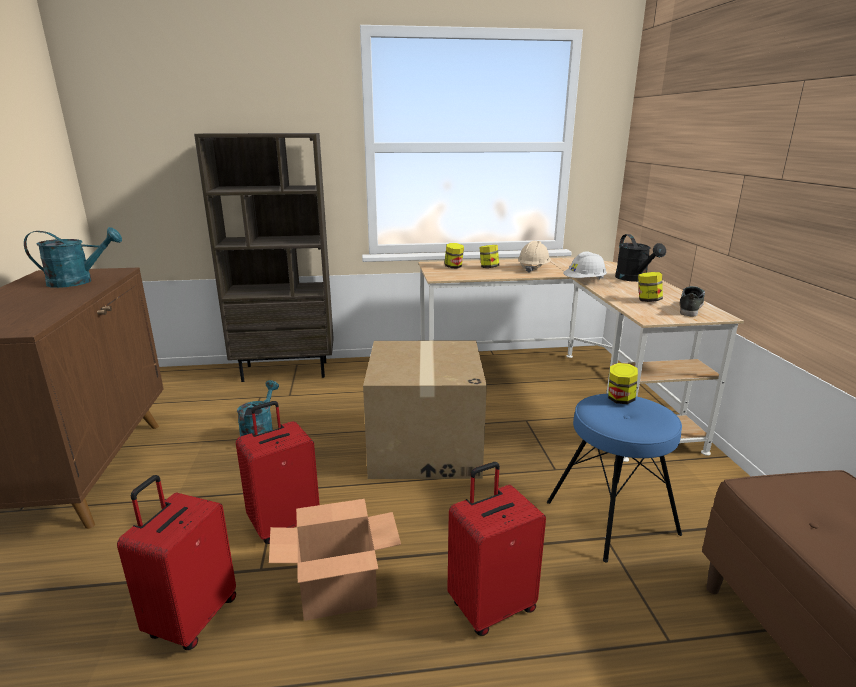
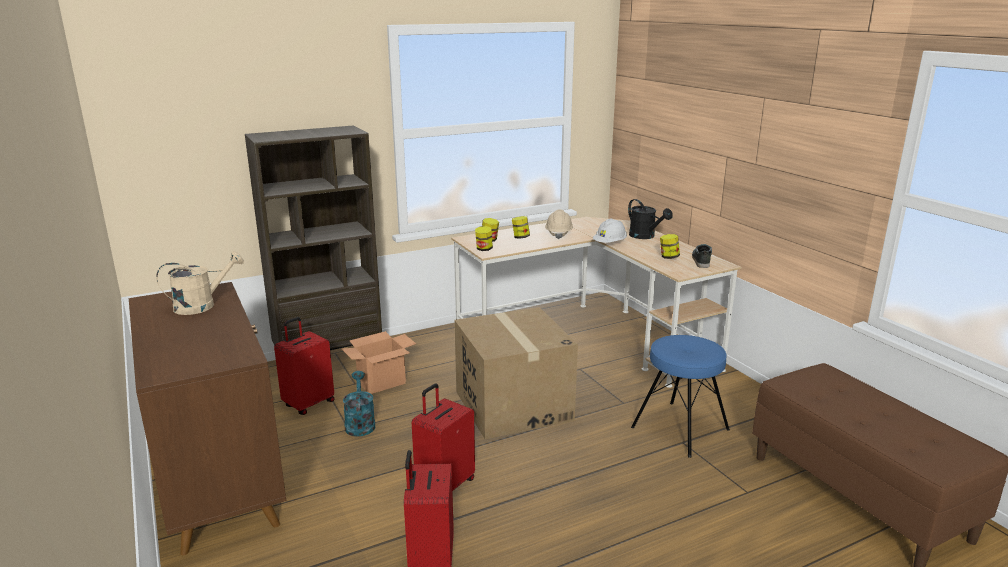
camera: 20 degrees left, 0 degrees up
turquoise watering can [24,227,122,288] -> beige watering can [156,251,244,315]
cardboard box [269,499,401,621] -> cardboard box moved to [341,331,416,394]
red suitcase [447,462,546,636] -> red suitcase moved to [274,317,335,415]
jar [608,363,638,404] -> jar moved to [475,226,493,251]

